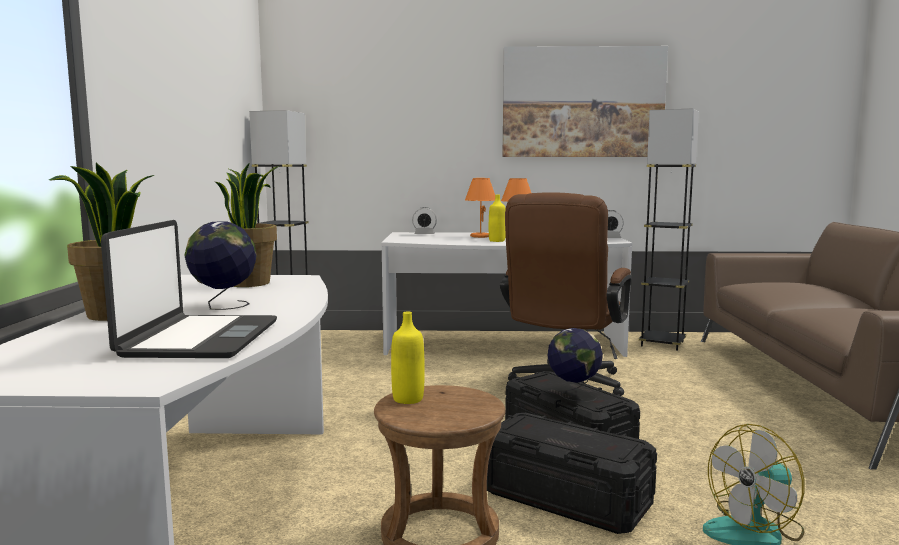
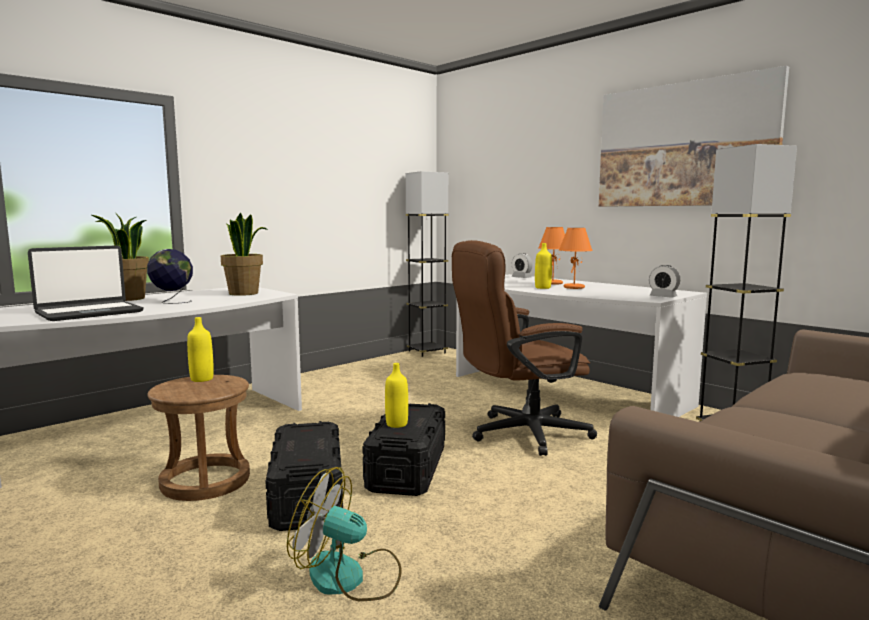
camera: 45 degrees right, 0 degrees up
globe [547,328,603,402] -> yellow bottle [385,363,408,428]

